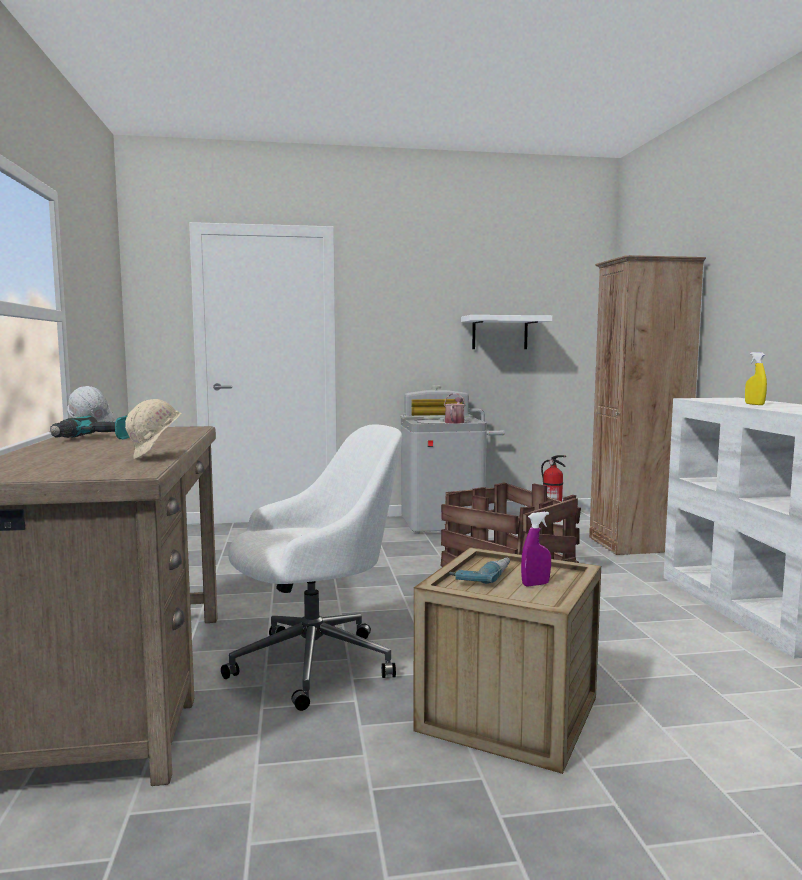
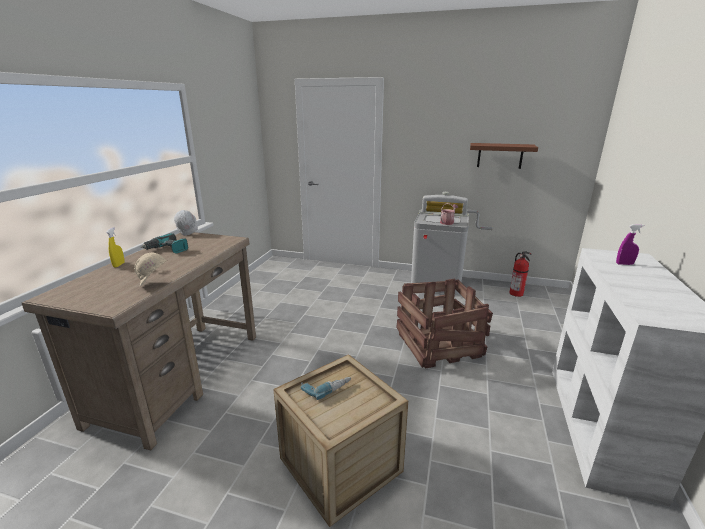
camera: 25 degrees right, 15 degrees up
white office chair [221,424,402,711] -> none
white shelf [461,315,552,349] -> brown shelf [470,143,538,169]
purple spray bottle [521,512,551,587] -> purple spray bottle moved to [616,224,644,265]
brown cabinet [589,255,706,555] -> none
yellow spray bottle [745,352,767,405] -> yellow spray bottle moved to [106,227,125,268]

